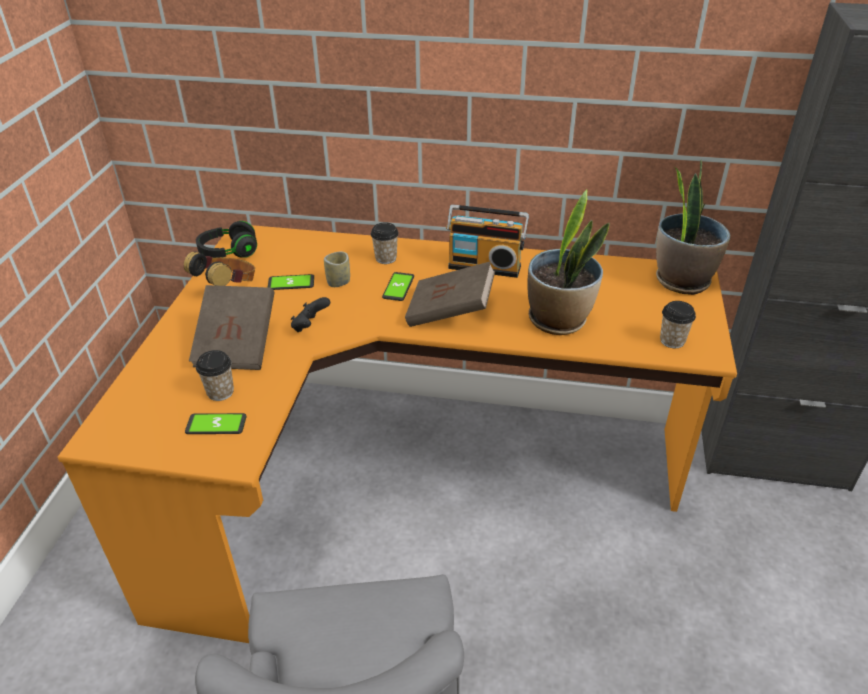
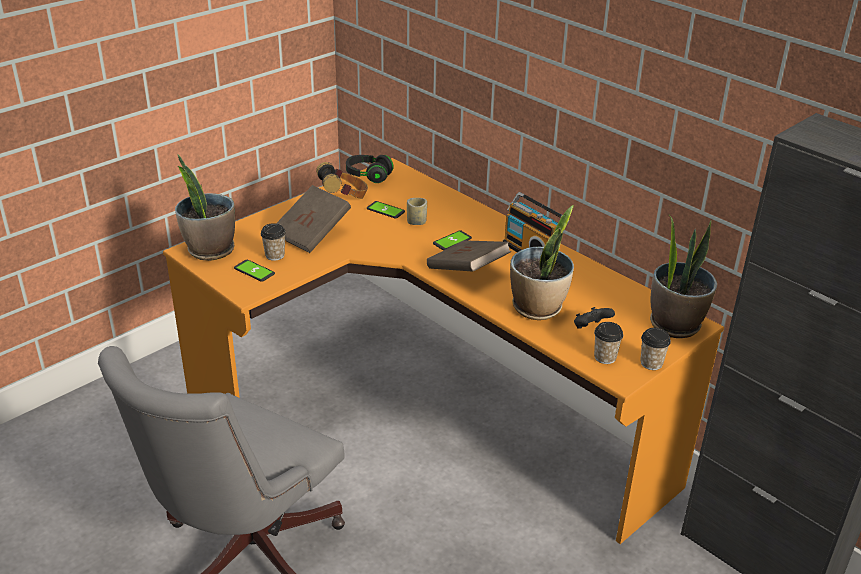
camera: 35 degrees right, 5 degrees down
black game controller [291,297,330,332] -> black game controller moved to [574,307,615,329]
cup [371,223,399,264] -> cup moved to [640,328,671,370]
none -> potted plant [175,154,235,261]

